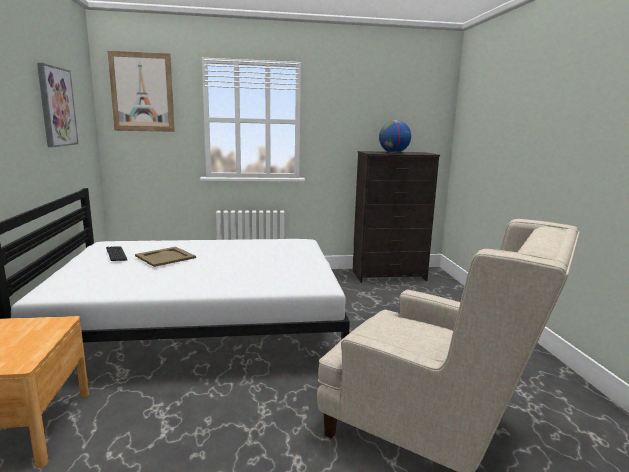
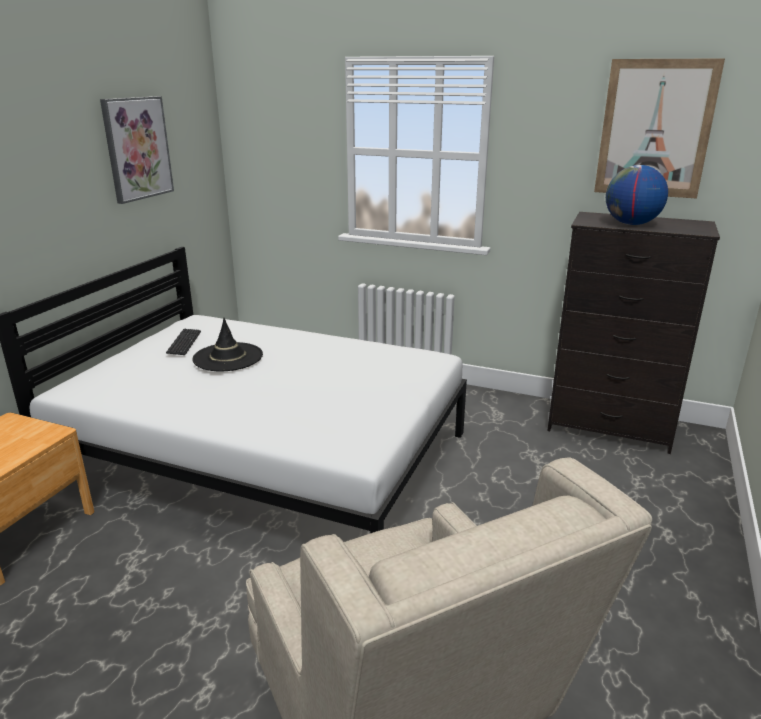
camera: 30 degrees right, 10 degrees up
picture [108,51,175,132] -> picture moved to [594,58,725,199]
beige tray [135,247,196,267] -> black hat [192,318,263,371]

